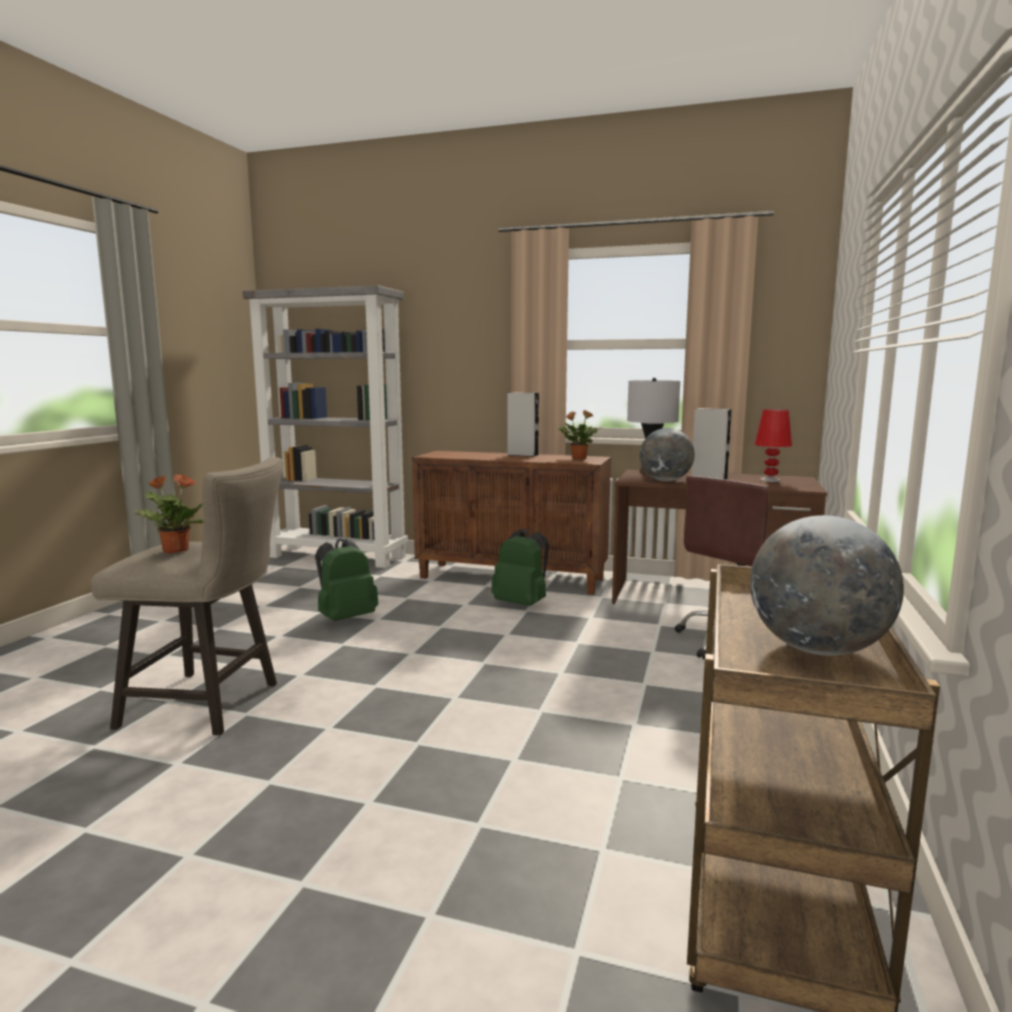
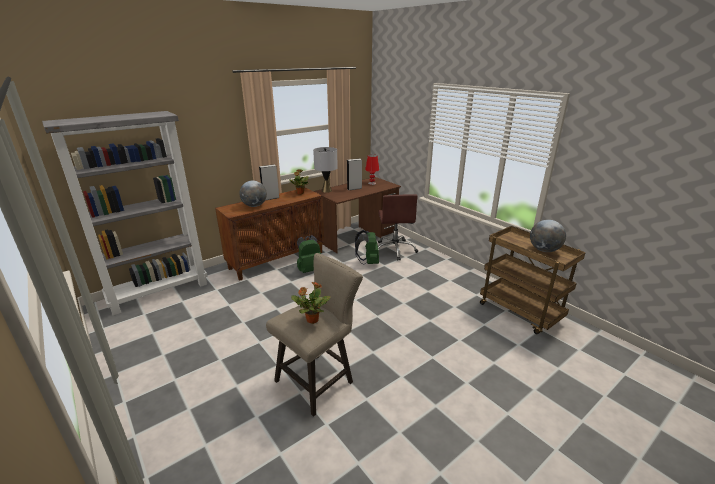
camera: 55 degrees left, 15 degrees up
green backpack [315,539,378,621] -> green backpack moved to [355,230,379,264]
globe [640,428,695,482] -> globe moved to [239,181,267,207]

